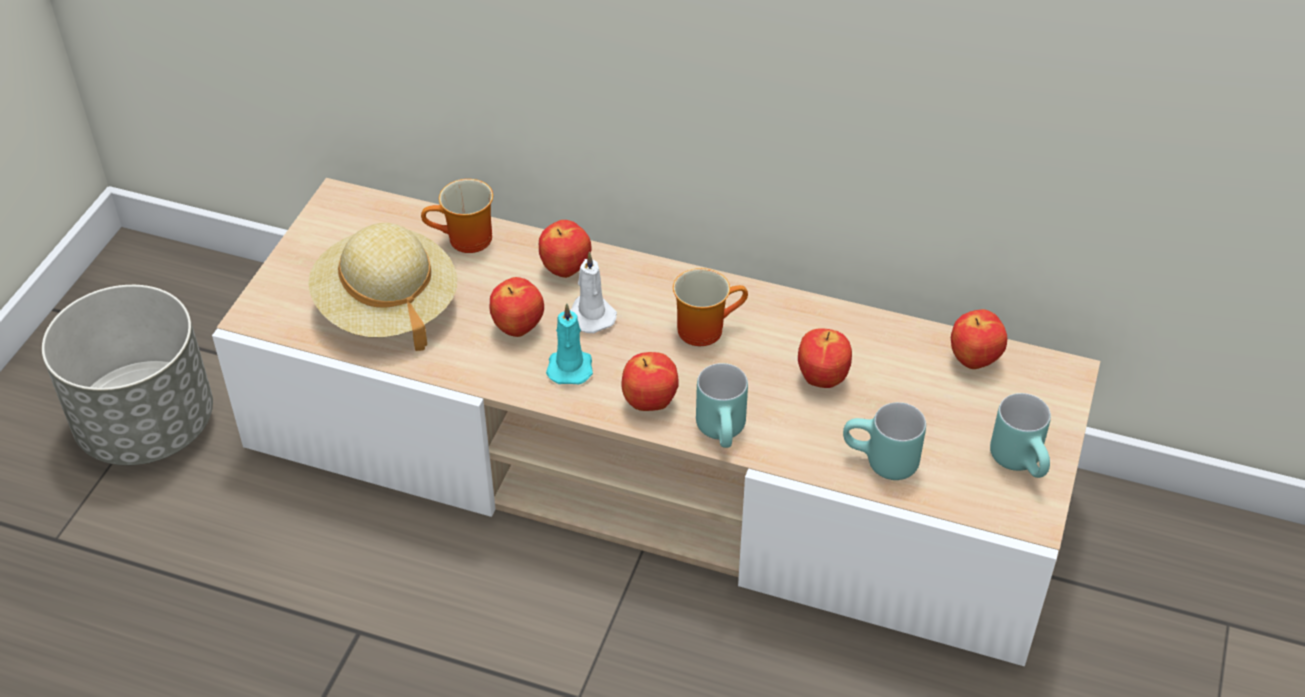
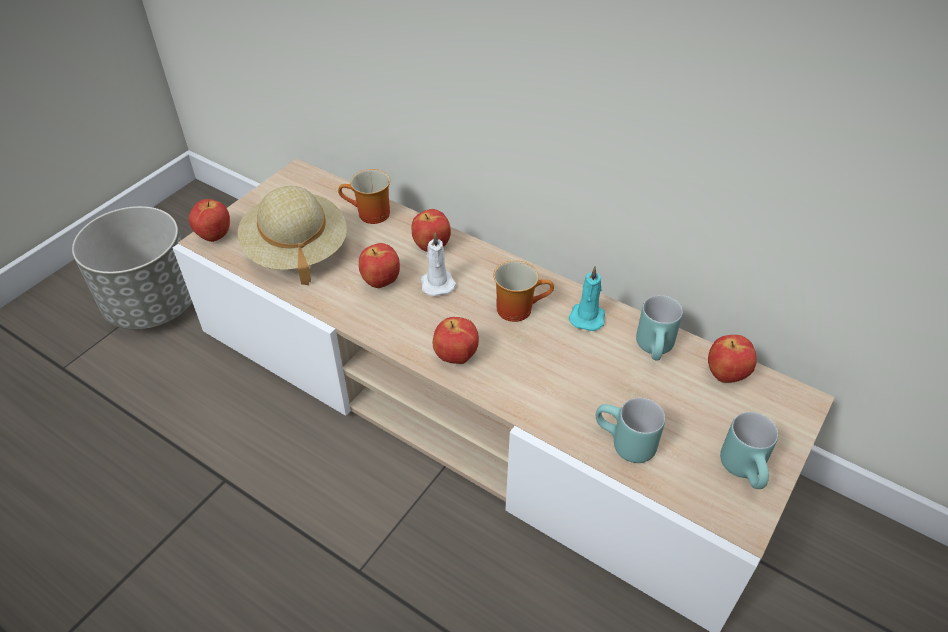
camera: 15 degrees right, 0 degrees up
turquoise candle [546,303,593,384] -> turquoise candle moved to [568,266,605,331]
turquoise mug [696,363,748,448] -> turquoise mug moved to [636,295,683,361]
apple [798,329,852,388] -> apple moved to [189,199,230,242]

